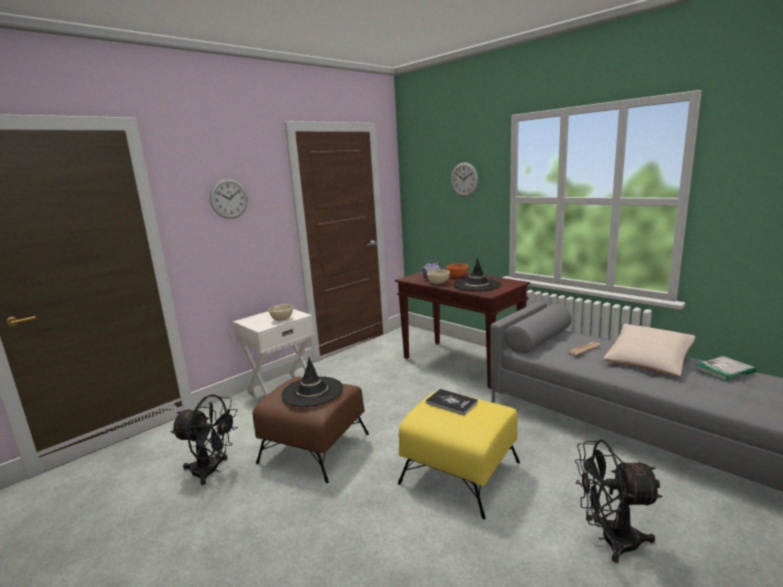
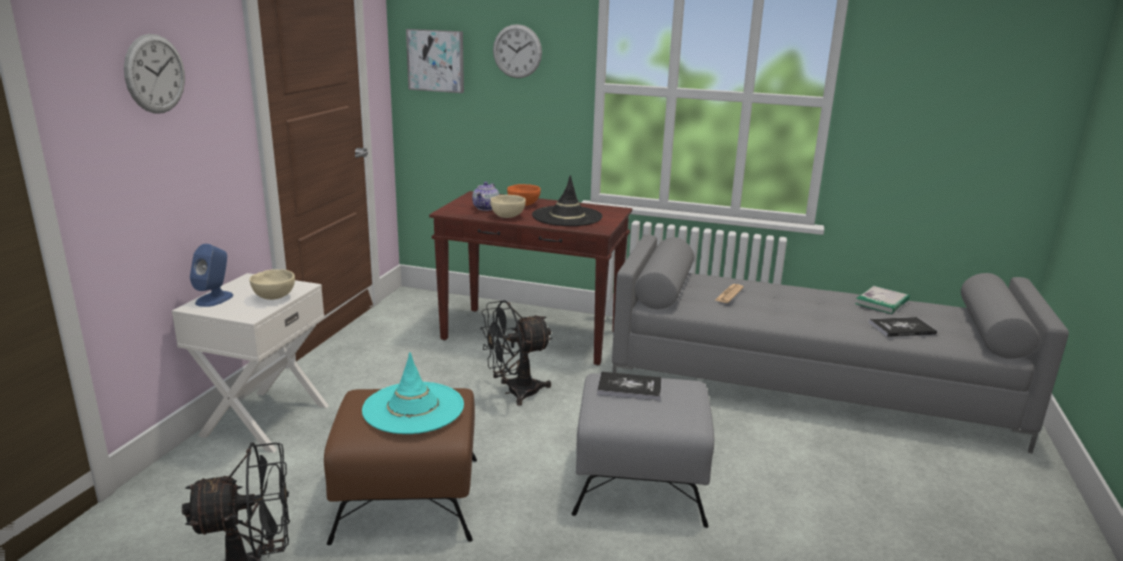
camera: 30 degrees left, 5 degrees up
black hat [281,357,343,407] -> turquoise hat [362,352,464,434]
yellow ottoman [398,390,520,519] -> grey ottoman [571,373,714,528]
black fan [574,440,663,563] -> black fan moved to [480,300,552,406]
beige pillow [603,324,696,376] -> none
none -> blue speaker [190,244,233,307]
none -> picture [406,29,464,93]
none -> book [869,317,937,337]

